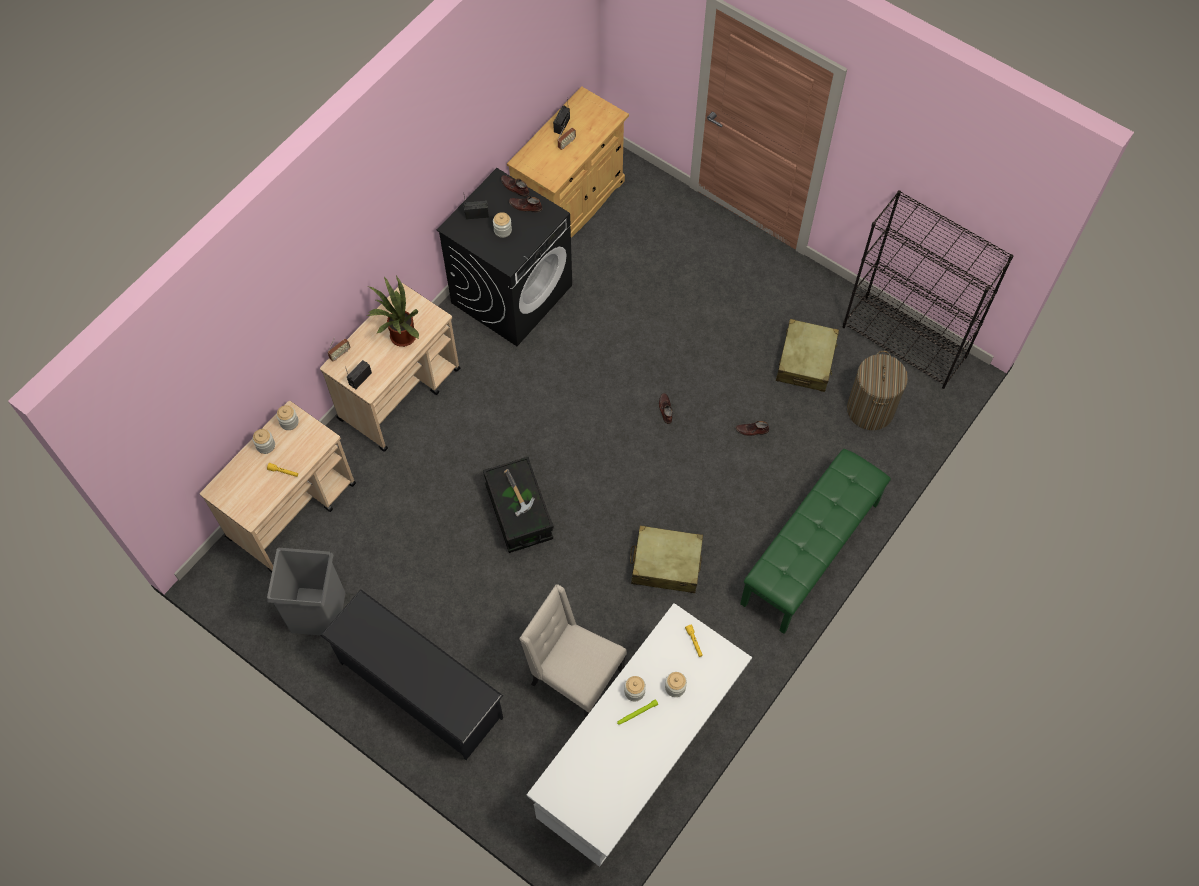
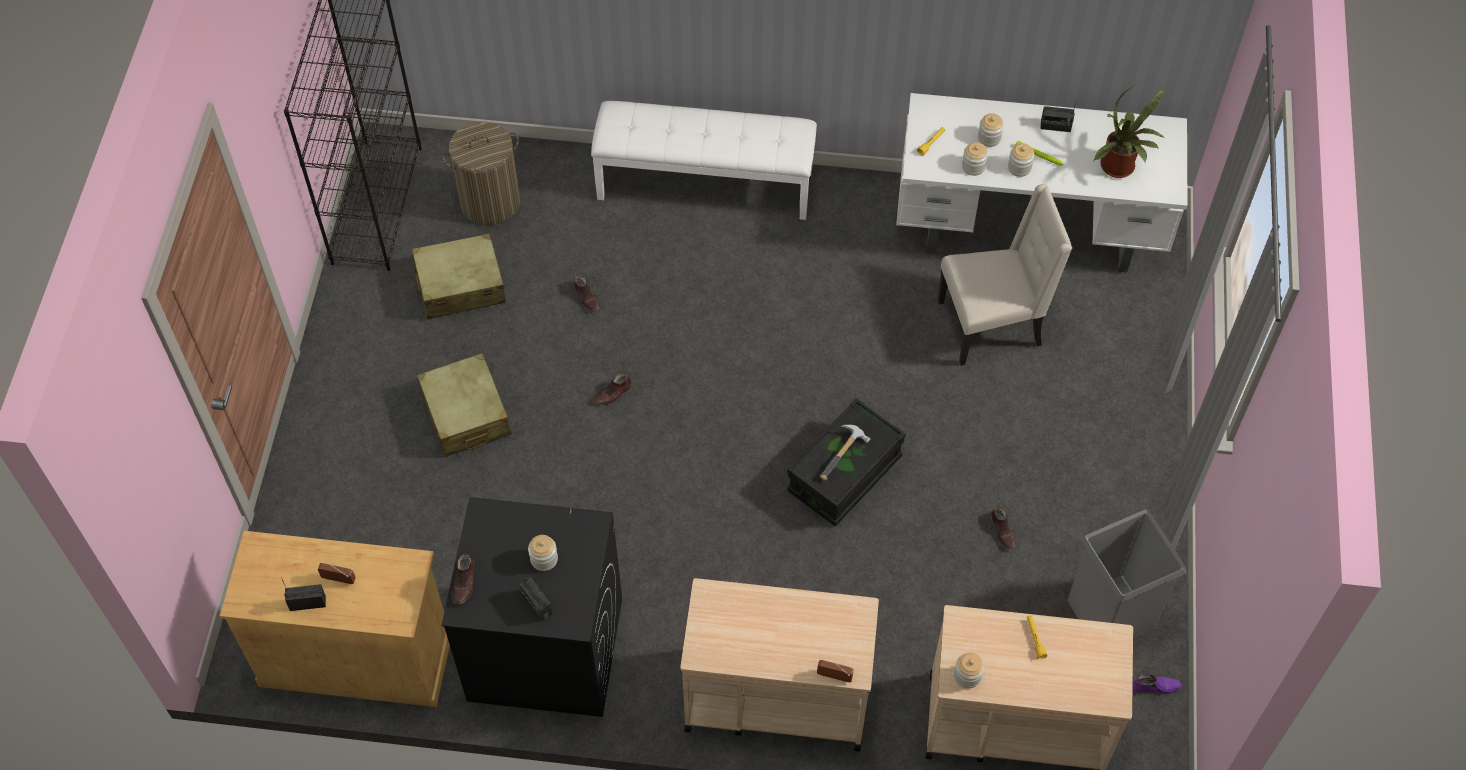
camera: 120 degrees left, 5 degrees down
jar [253,429,275,454] -> jar moved to [962,142,988,176]
black shoe rack [320,590,503,760] -> none
radio [346,360,372,389] -> radio moved to [1040,102,1076,132]
potted plant [367,276,419,347] -> potted plant moved to [1094,84,1165,178]
brown shoe [509,196,542,213] -> brown shoe moved to [991,506,1015,550]
beige chair [519,584,627,718] -> beige chair turned 105 degrees counterclockwise [938,184,1072,366]
beige suitcase [630,525,703,593] -> beige suitcase moved to [417,353,512,457]
green bench [740,449,891,634] -> white bench [591,101,817,220]
none -> purple shoe [1132,674,1182,694]

